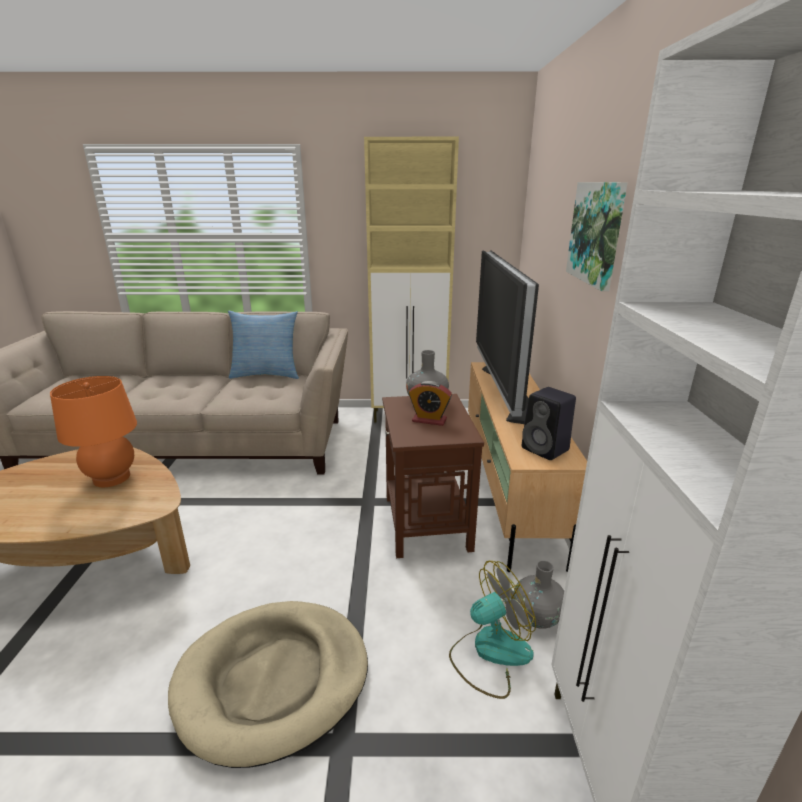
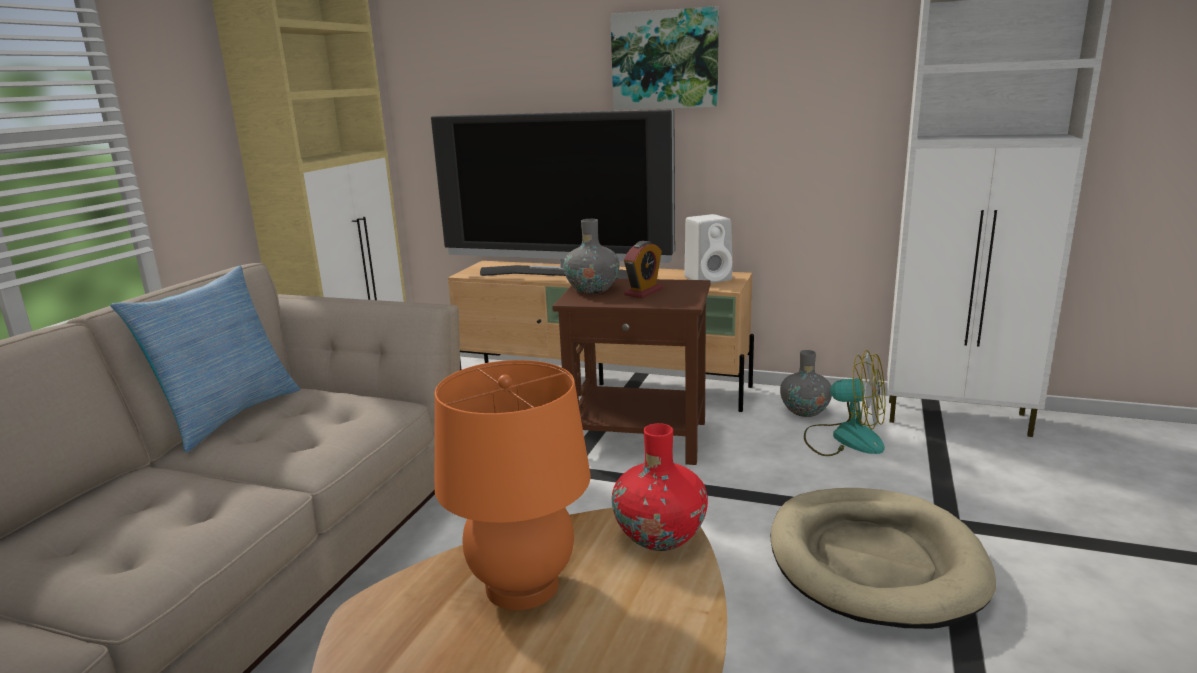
camera: 70 degrees left, 5 degrees down
fan [449,561,536,699] -> fan turned 120 degrees clockwise [804,350,885,456]
black speaker [522,387,576,460] -> white speaker [684,214,732,283]
none -> red vase [612,423,708,551]

